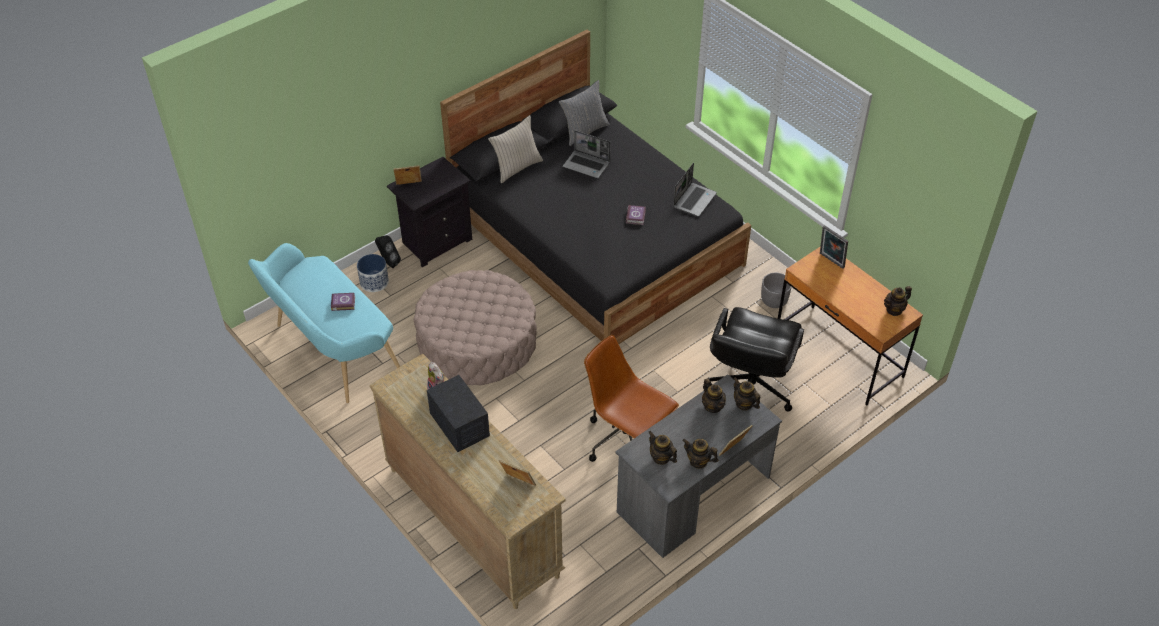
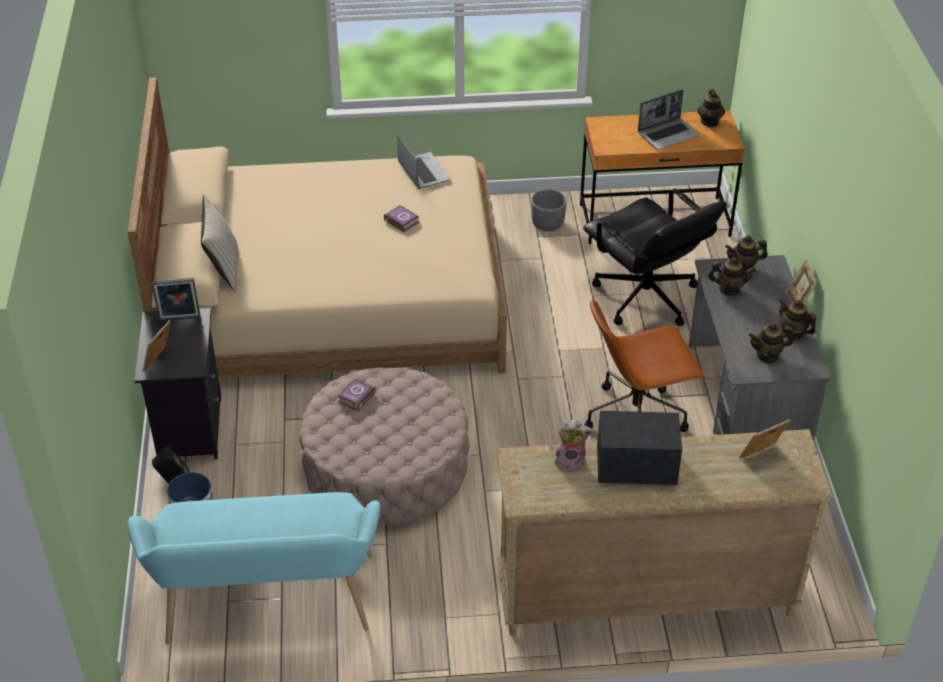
camera: 55 degrees left, 5 degrees down
book [331,293,355,311] -> book moved to [337,378,375,411]
black bed [440,30,751,344] -> beige bed [128,77,507,378]
grey pillow [559,80,610,146] -> none
laptop [563,130,611,178] -> laptop moved to [638,89,700,150]
teapot [682,439,719,469] -> teapot turned 75 degrees clockwise [779,299,816,340]
picture frame [820,225,848,269] -> picture frame moved to [152,278,201,322]

